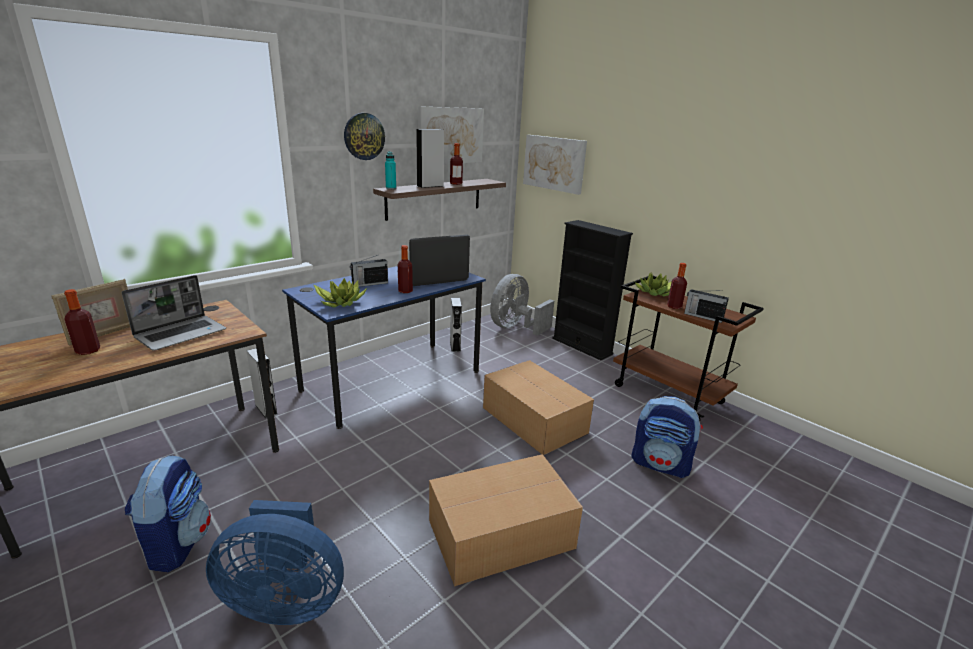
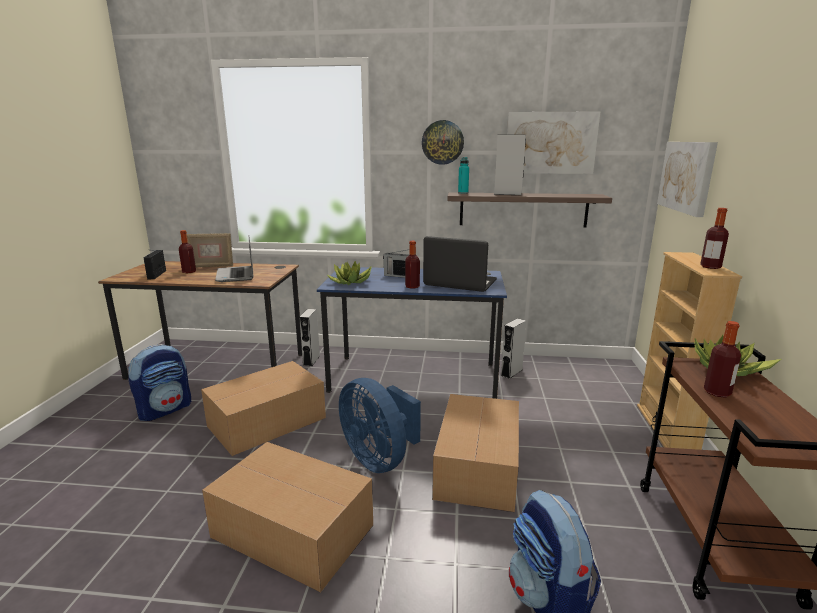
camera: 50 degrees right, 5 degrees down
laptop [122,275,226,351] -> laptop turned 75 degrees clockwise [215,237,253,282]
blue fan [206,500,344,625] -> blue fan moved to [339,378,421,473]
bottle [450,143,463,185] -> bottle moved to [700,208,729,269]
grey fan [490,274,554,336] -> none
black bookcase [552,220,633,360] -> beige bookcase [637,252,742,450]
radio [684,289,729,323] -> radio moved to [143,250,166,279]
none -> cardboard box [201,361,326,456]

